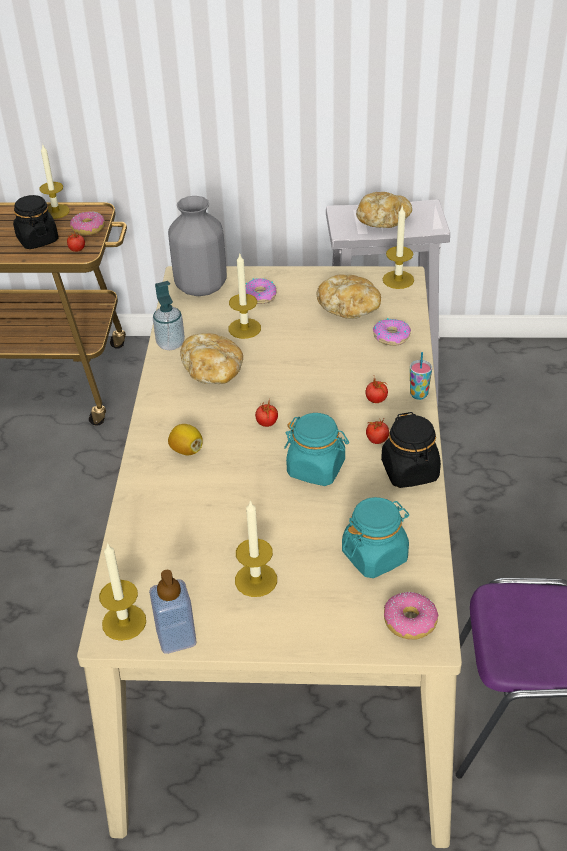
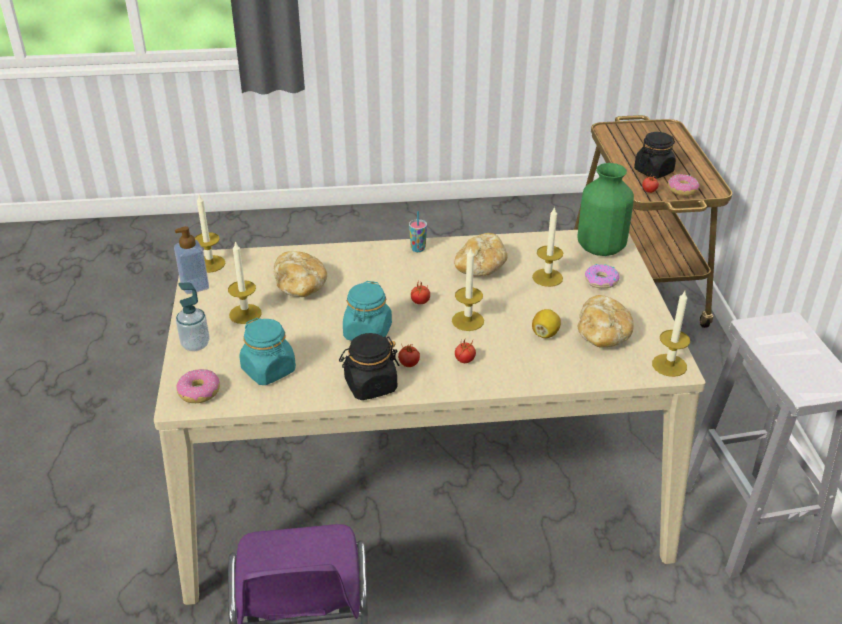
camera: 80 degrees right, 5 degrees down
candle [39,145,70,219] -> candle moved to [452,247,484,331]
soap dispenser [153,281,185,350] -> soap dispenser moved to [176,282,210,351]
grey vase [168,196,227,296] -> green vase [578,163,634,256]
lemon [168,424,203,455] -> lemon moved to [532,309,561,338]
bread [356,192,412,228] -> bread moved to [274,251,327,297]
donut [373,318,411,346] -> none
cup [410,352,432,400] -> cup moved to [409,211,427,252]

